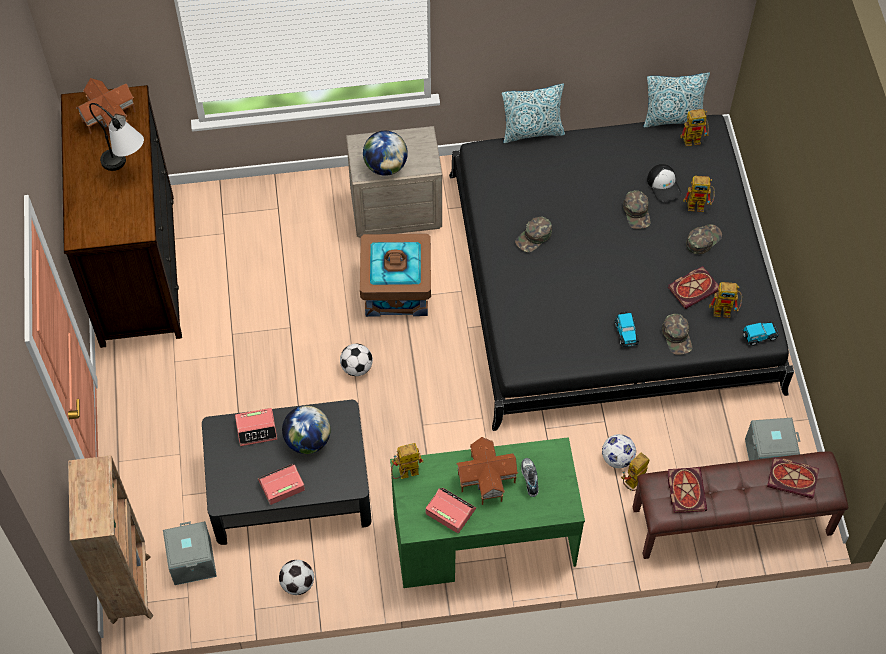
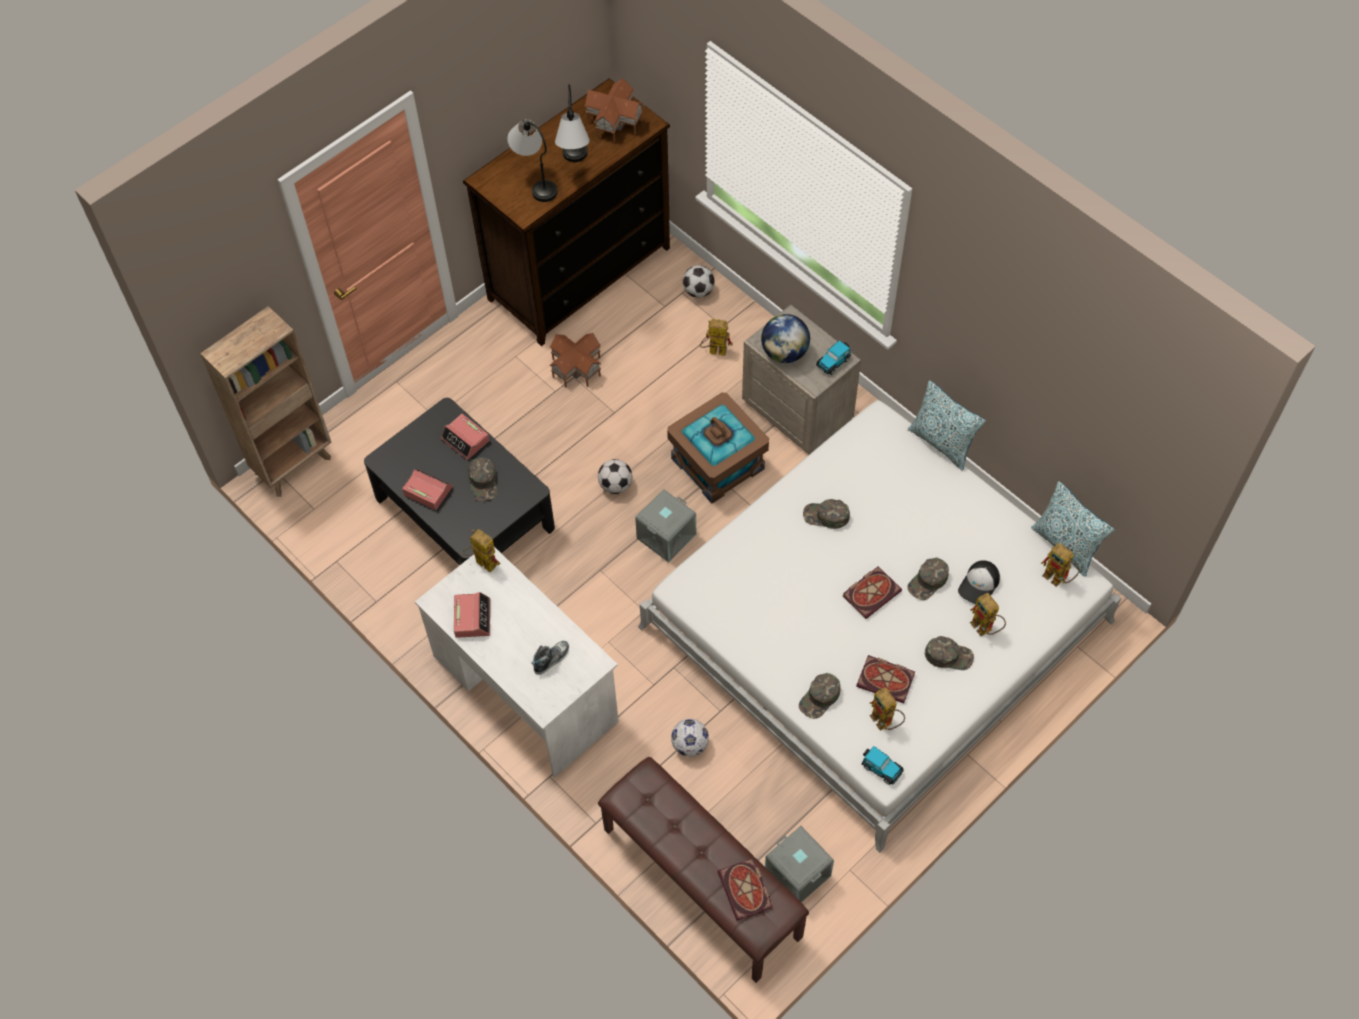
camera: 55 degrees right, 0 degrees up
grey storage box [163,521,217,585] -> grey storage box moved to [635,489,696,563]
football [279,560,314,595] -> football moved to [683,265,715,298]
globe [282,406,331,454] -> green cap [468,457,497,501]
green desk [390,437,585,588] -> white desk [415,547,619,778]
black bed [449,115,794,431] -> white bed [638,400,1121,853]
toy house [456,437,518,505] -> toy house moved to [550,333,601,388]
toy car [615,312,639,347] -> toy car moved to [816,340,851,375]
toy robot [621,452,650,491] -> toy robot moved to [700,319,733,356]
book [668,467,707,513] -> book moved to [843,566,902,619]
none -> table lamp [507,119,558,202]

